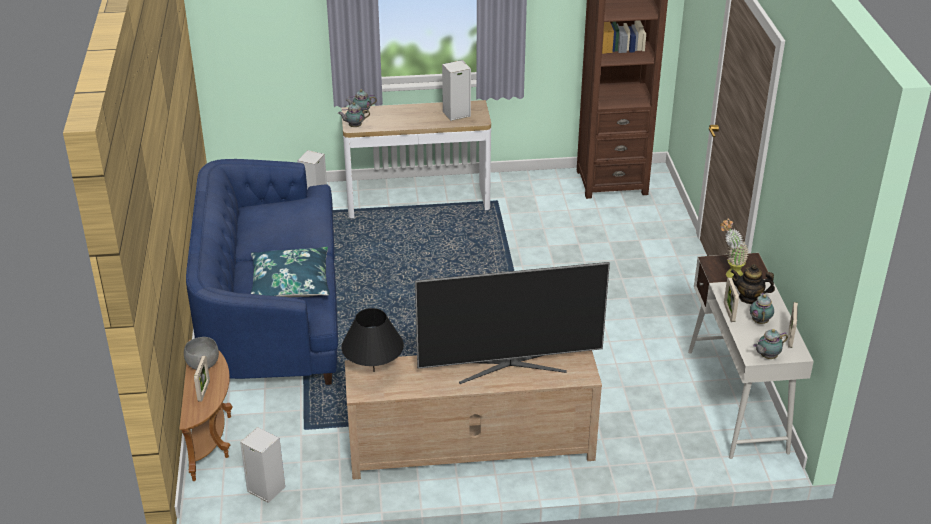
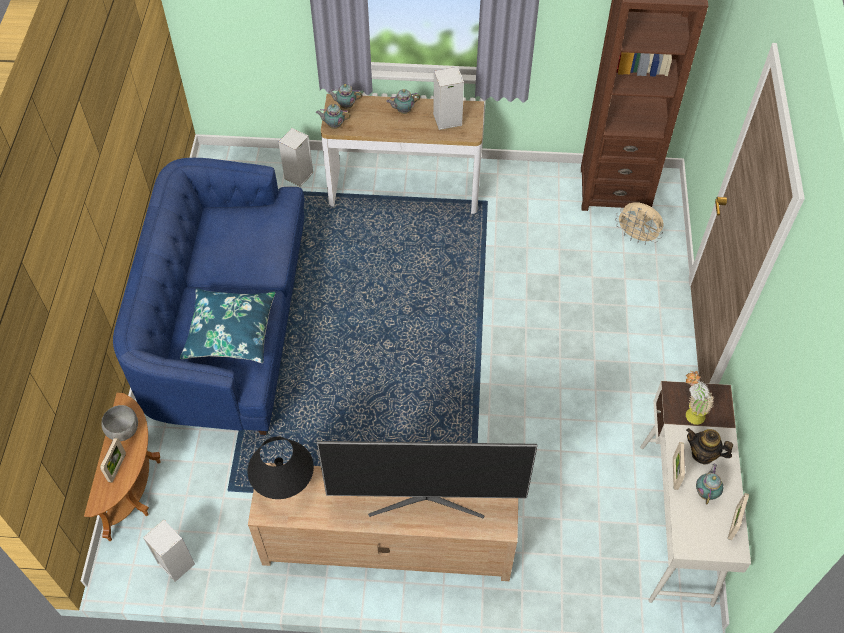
camera: 10 degrees right, 20 degrees up
teapot [753,329,788,359] -> teapot moved to [386,89,420,114]
none -> beige fan [615,202,664,244]

